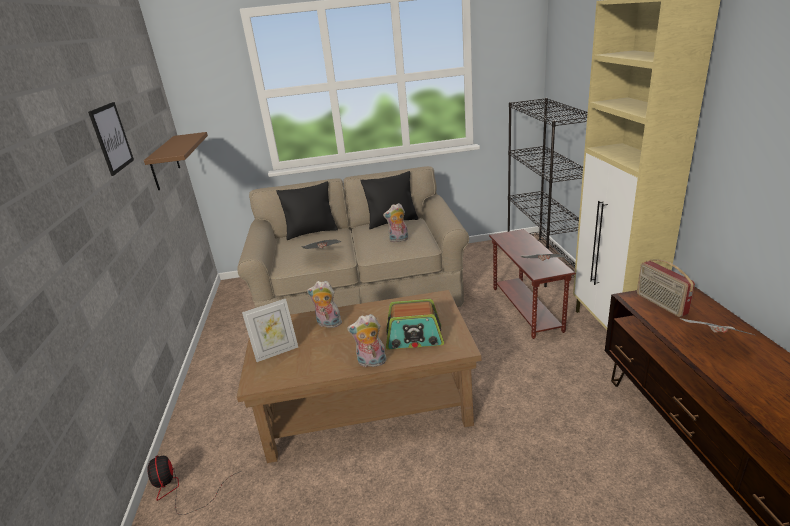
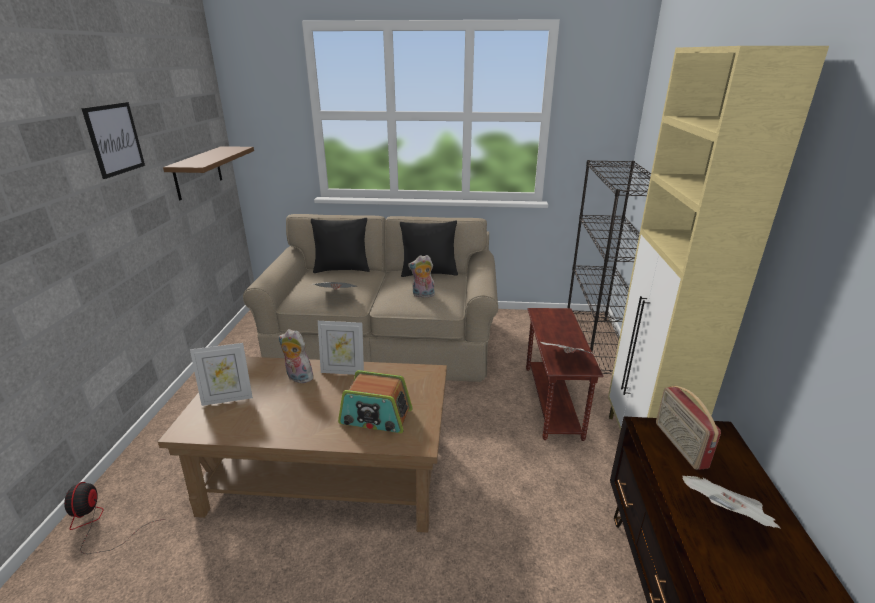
camera: 10 degrees right, 0 degrees up
plush toy [347,314,387,367] -> none
none -> picture frame [318,321,364,375]

